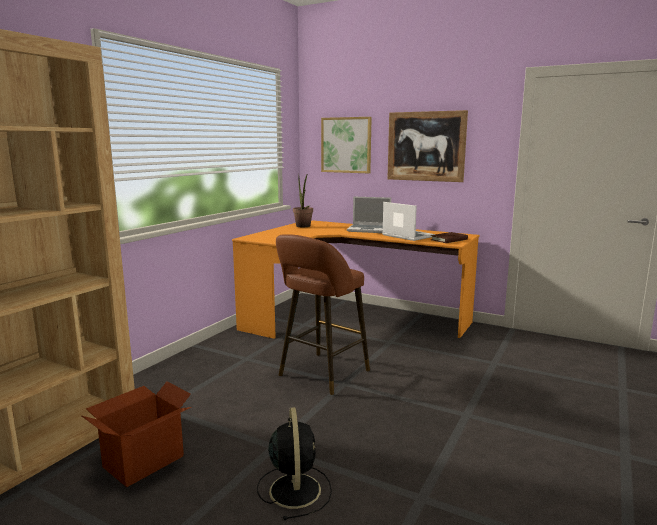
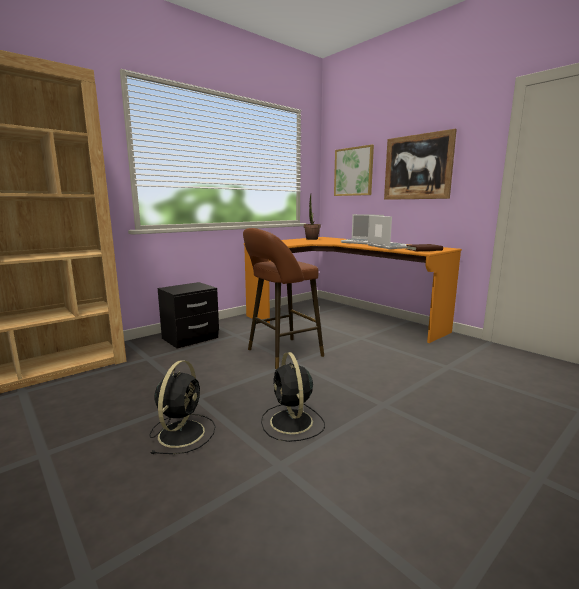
camera: 20 degrees right, 0 degrees up
cardboard box [82,381,192,487] -> none
none -> black nightstand [158,282,219,349]
none -> black fan [261,352,325,442]

